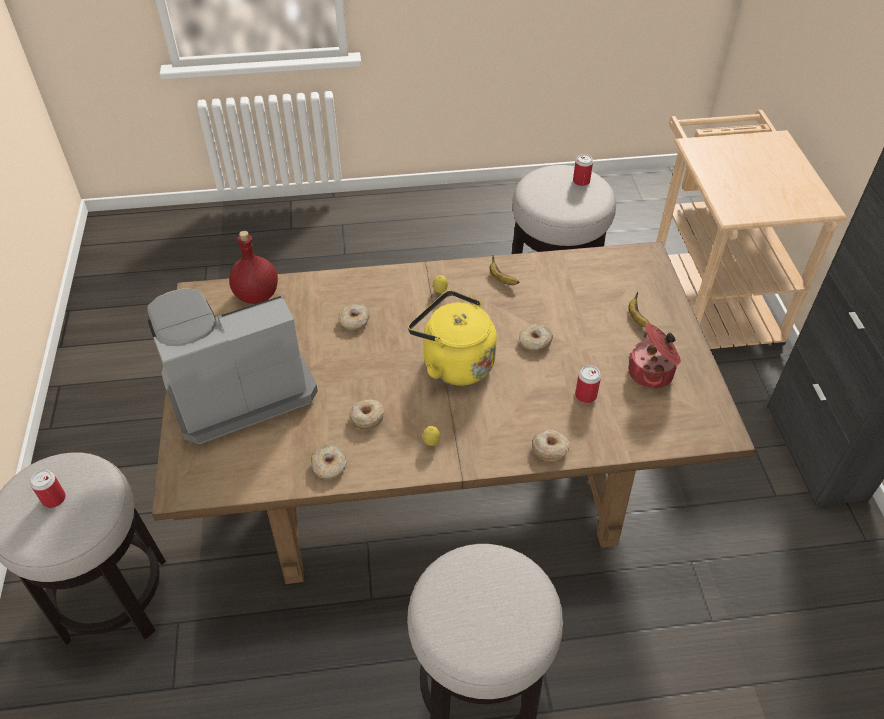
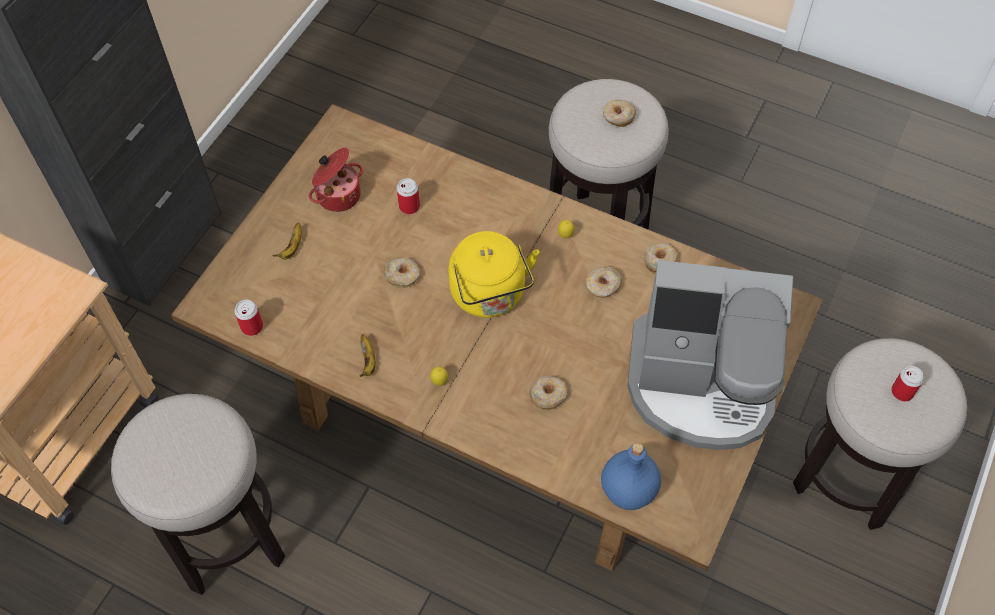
camera: 145 degrees left, 10 degrees up
red bottle [229,231,278,304] -> blue bottle [601,443,661,510]
donut [532,430,570,462] -> donut moved to [603,100,636,127]
can [573,154,593,186] -> can moved to [234,300,263,336]

